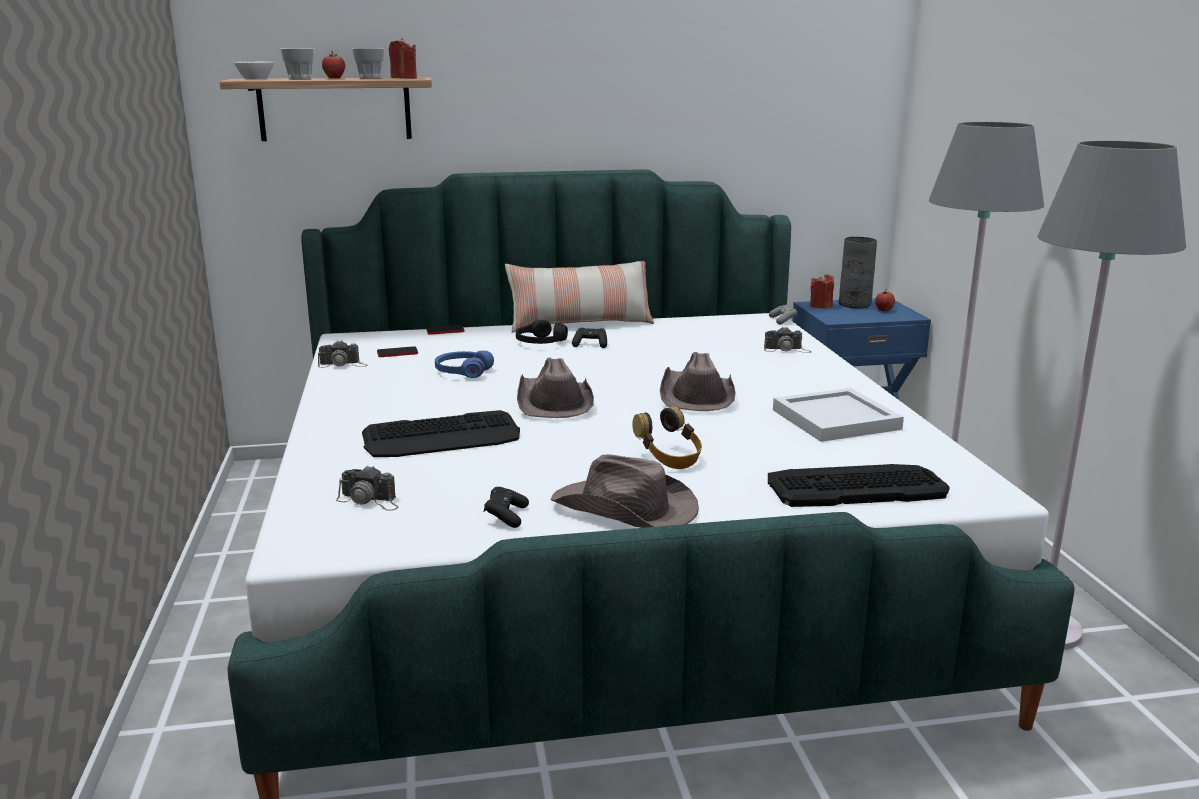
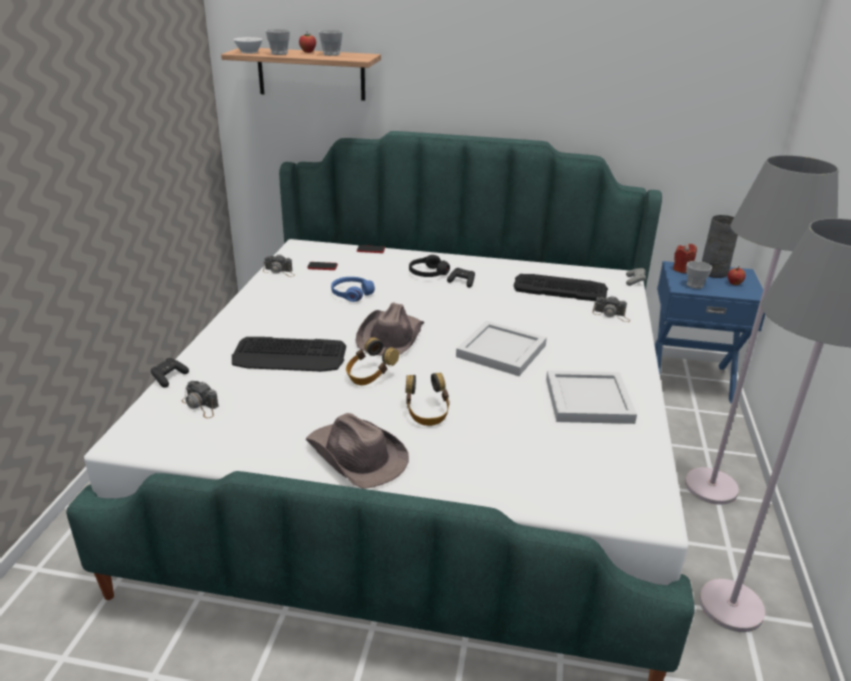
camera: 20 degrees right, 10 degrees up
red candle [389,38,417,79] -> none
black game controller [484,487,529,528] -> black game controller moved to [151,358,189,388]
pillow [505,261,654,333] -> none
brown hat [660,352,735,411] -> white tray [456,321,547,376]
keyboard [768,464,950,507] -> keyboard moved to [513,274,608,301]
none -> headphones [346,337,399,385]
none -> cup [686,261,712,289]

